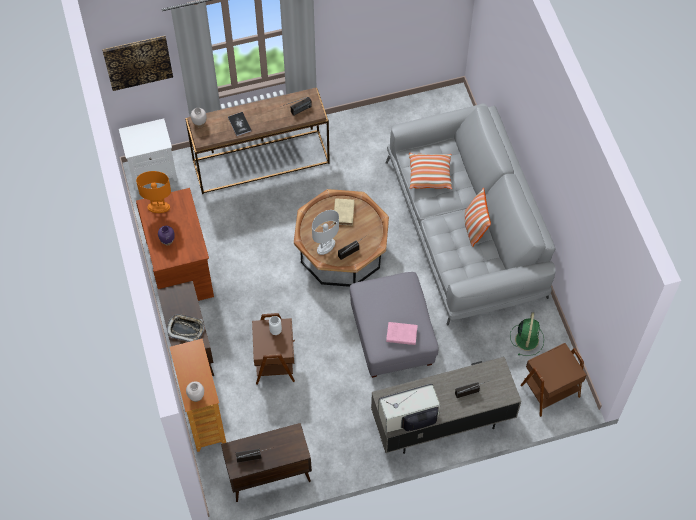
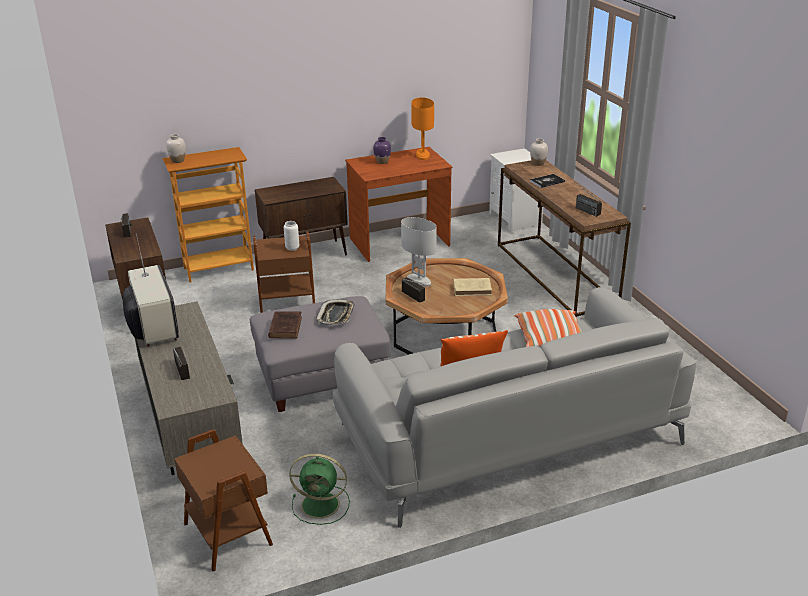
camera: 85 degrees right, 30 degrees down
picture [102,35,173,91] -> none
tray [167,314,204,342] -> tray moved to [316,299,355,325]
pink book [386,322,418,345] -> brown book [268,311,302,339]

